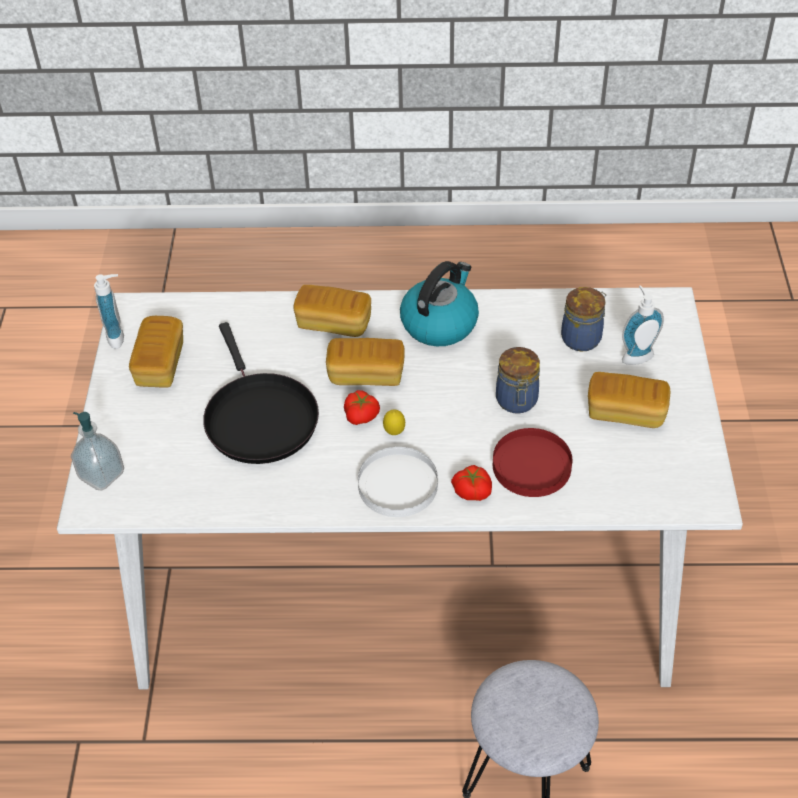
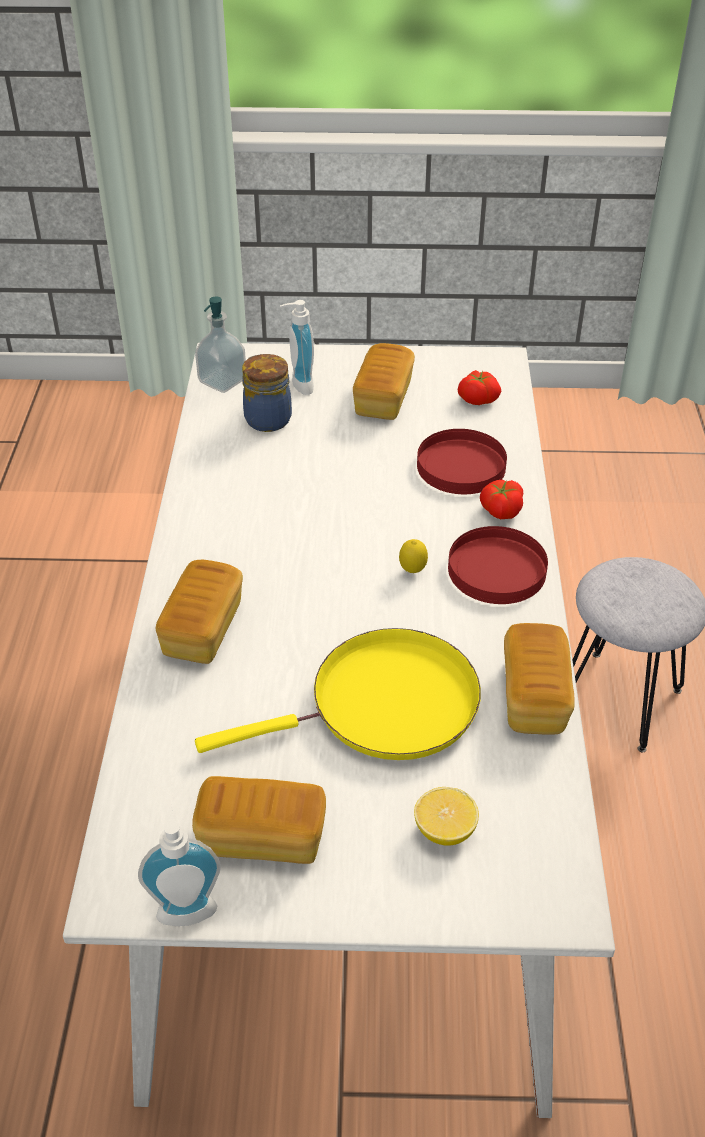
camera: 90 degrees left, 5 degrees down
soap dispenser [71,412,124,491] -> soap dispenser moved to [195,297,246,393]
black frying pan [203,322,319,464] -> yellow frying pan [195,628,481,760]
bread [326,338,405,386] -> bread moved to [504,623,574,735]
tomato [344,390,380,425] -> tomato moved to [458,370,501,405]
white plate [358,447,438,517] -> red plate [448,526,548,604]
kettle [400,261,479,346] -> none
jar [496,347,540,414] -> none
none -> lemon [414,787,479,846]

